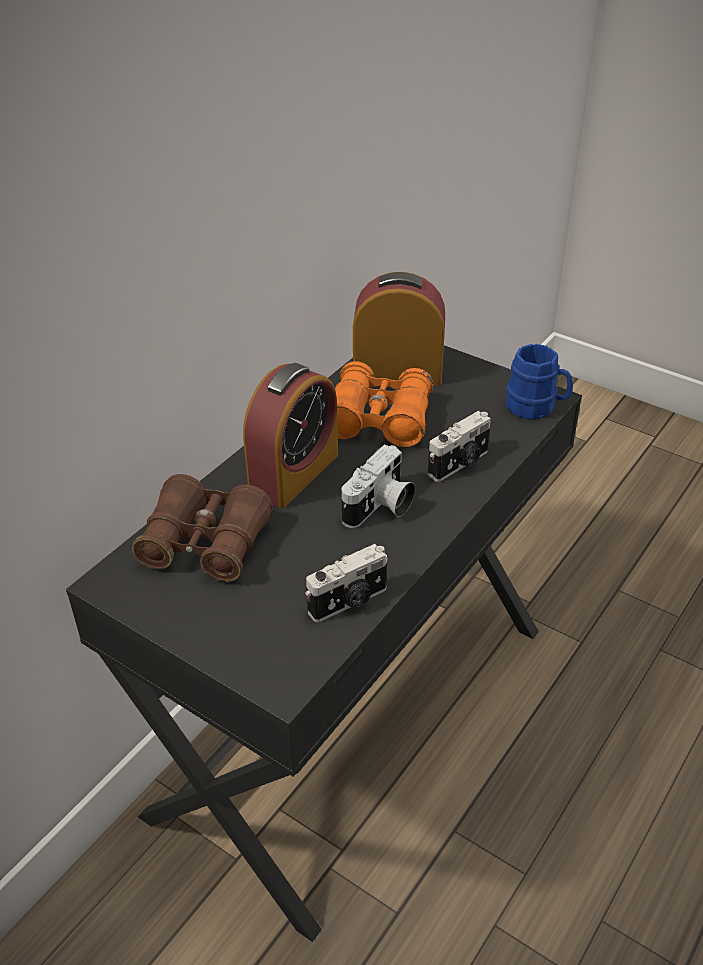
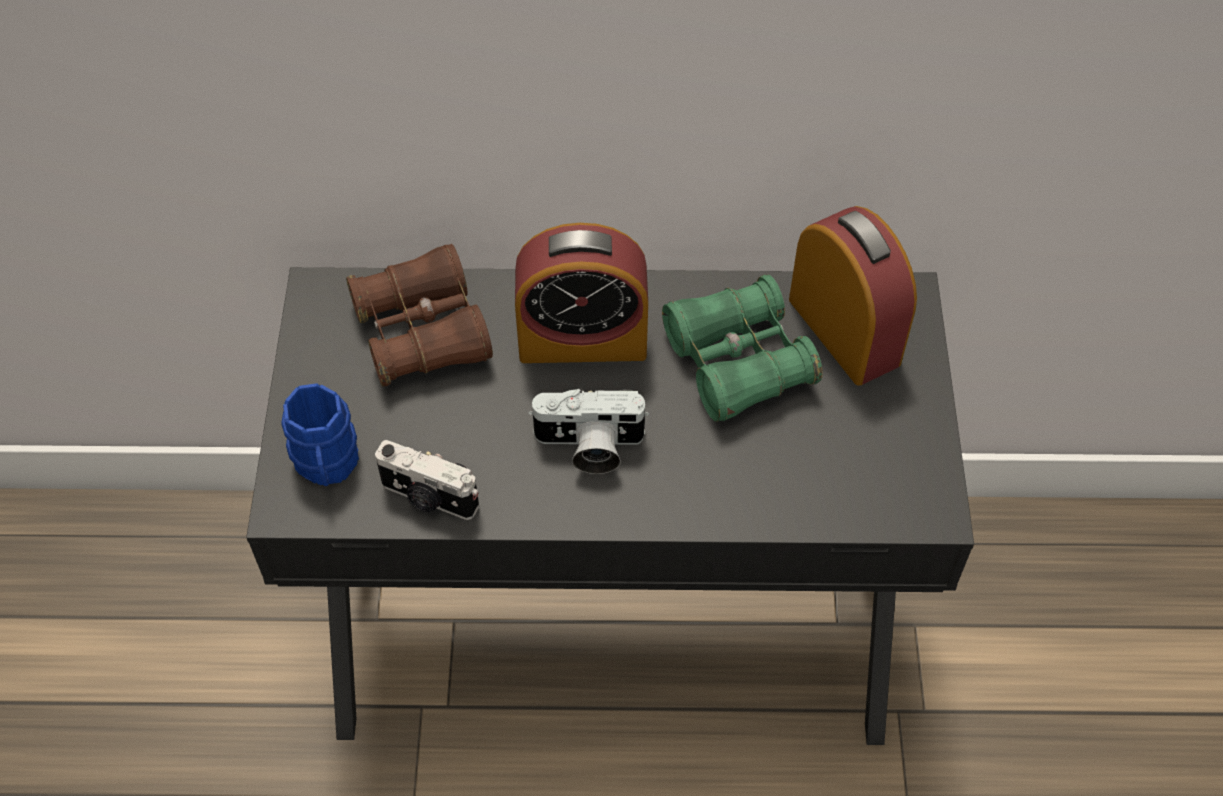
camera: 55 degrees right, 15 degrees up
orange binoculars [335,361,433,447] -> green binoculars [662,274,823,422]
camera [428,411,491,482] -> none
blue mug [506,344,573,420] -> blue mug moved to [281,383,359,486]

